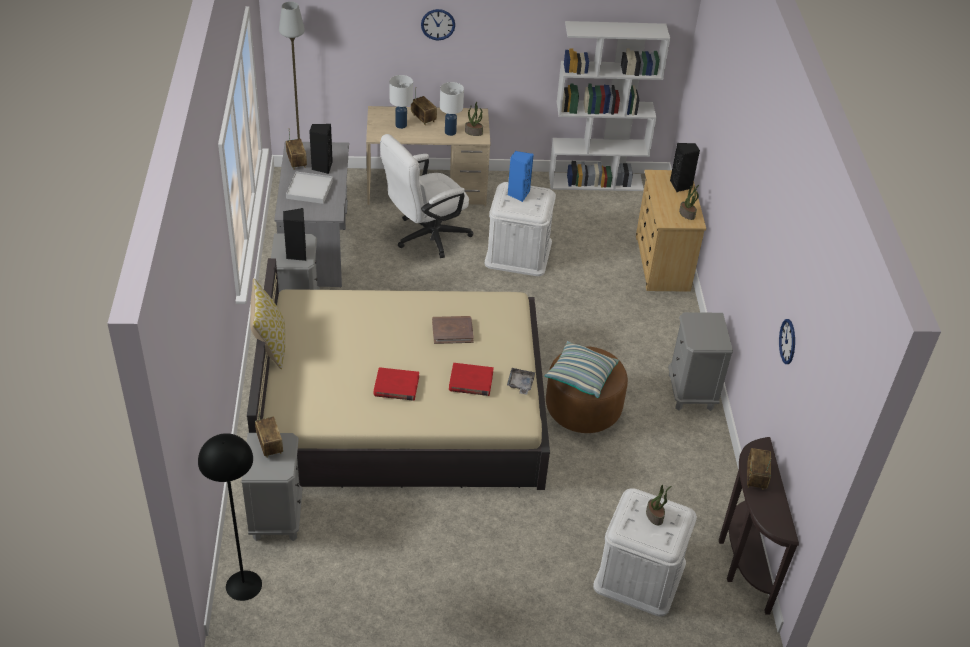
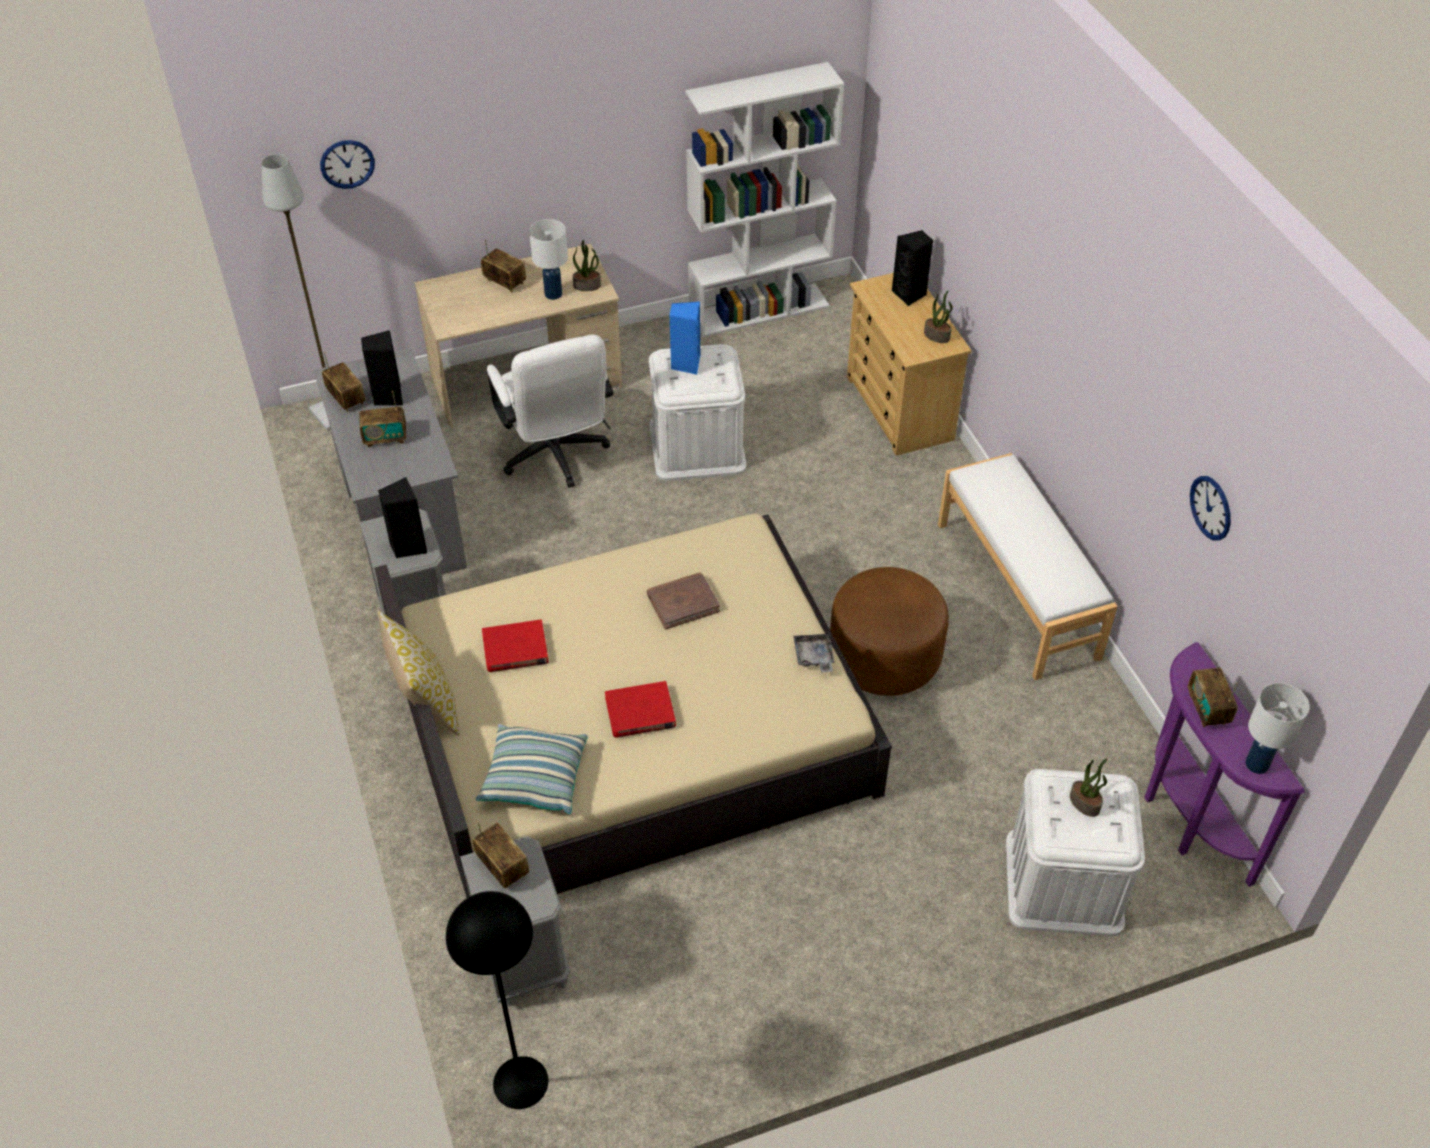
camera: 15 degrees left, 5 degrees up
white tray [286,171,333,204] -> radio [359,391,406,447]
white office chair [380,134,473,258] -> white office chair turned 60 degrees counterclockwise [487,334,614,488]
white table lamp [389,75,413,129] -> white table lamp moved to [1245,683,1310,774]
wall clock [421,9,455,40] -> wall clock moved to [320,140,375,189]
red book [449,363,494,396] -> red book moved to [482,619,549,672]
pillow [545,341,619,398] -> pillow moved to [476,724,588,814]
grey nightstand [668,312,733,411] -> white bench [938,453,1118,680]
brown console table [719,437,799,614] -> purple console table [1144,642,1305,887]

